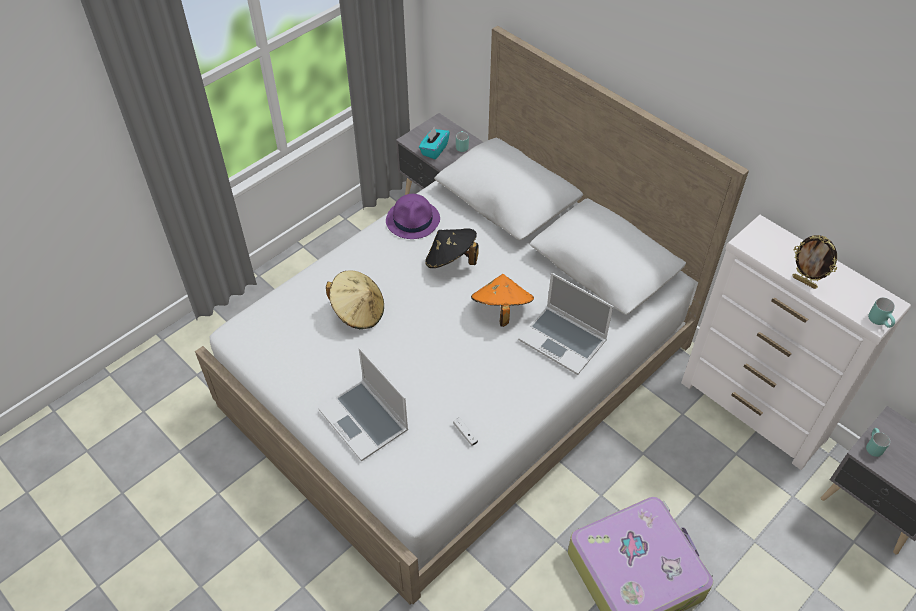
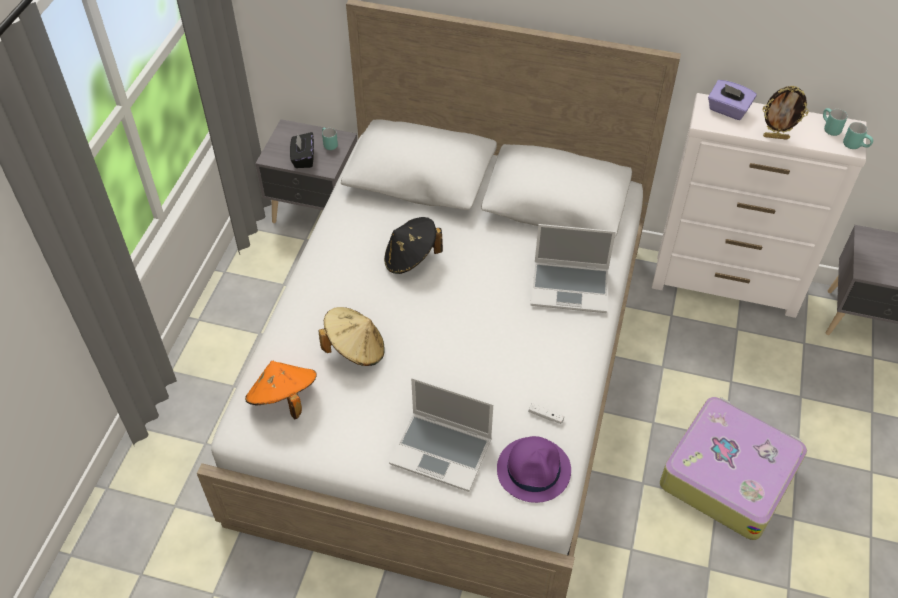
camera: 30 degrees left, 0 degrees up
purple hat [386,194,440,239] -> purple hat moved to [497,436,571,503]
turquoise tissue box [419,127,450,159] -> black tissue box [290,132,314,168]
orange hat [471,274,534,327] -> orange hat moved to [245,361,317,419]
turquoise mug [866,428,890,457] -> turquoise mug moved to [823,108,848,136]
none -> purple tissue box [708,80,757,120]

